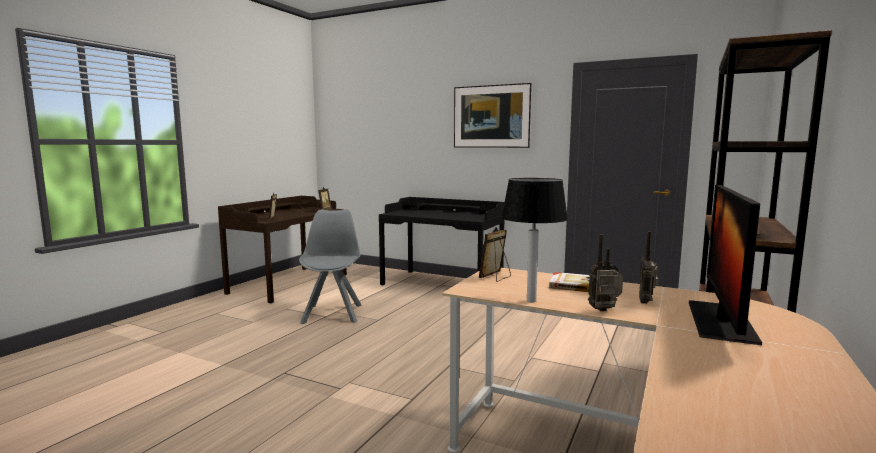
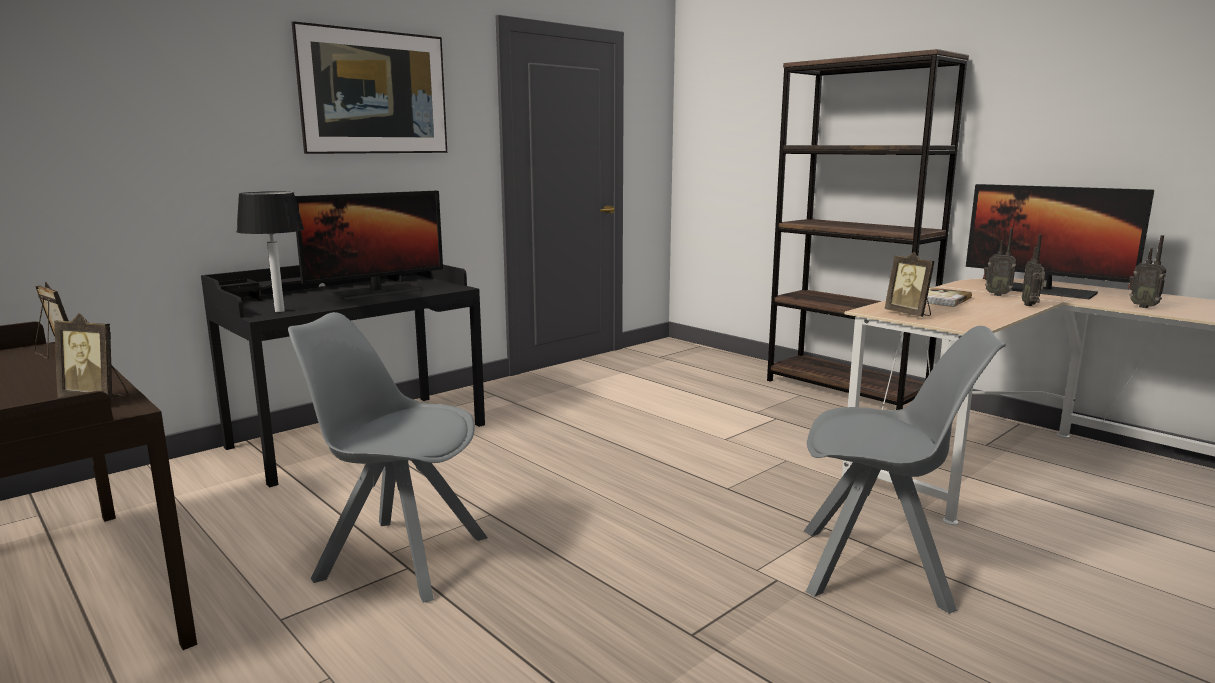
camera: 70 degrees left, 5 degrees up
table lamp [501,178,568,303] -> table lamp moved to [236,191,304,312]
none -> monitor [295,191,443,300]
none -> grey chair [804,326,1006,614]
none -> radio [1128,235,1166,308]

